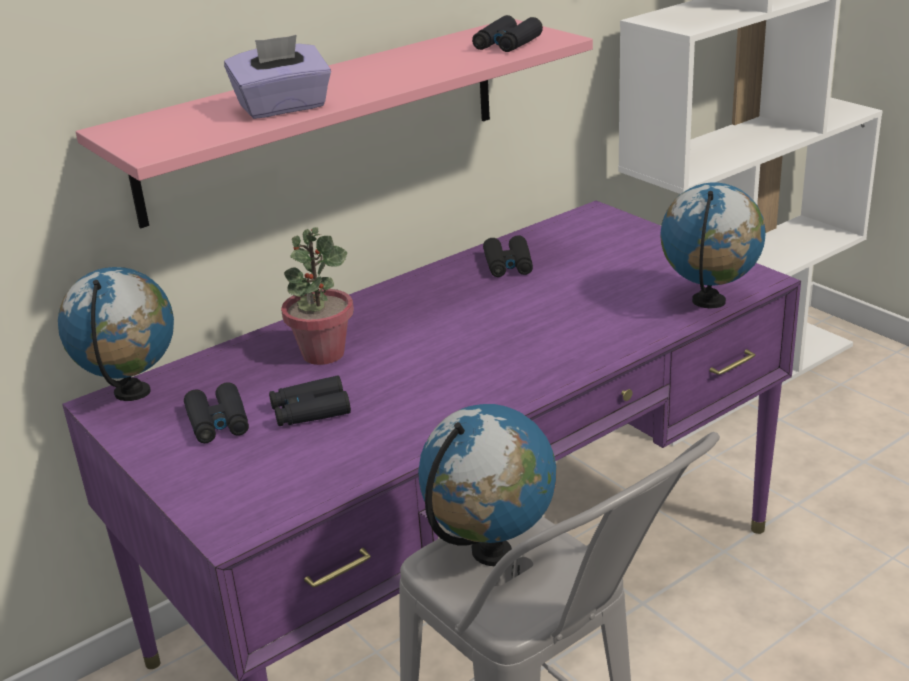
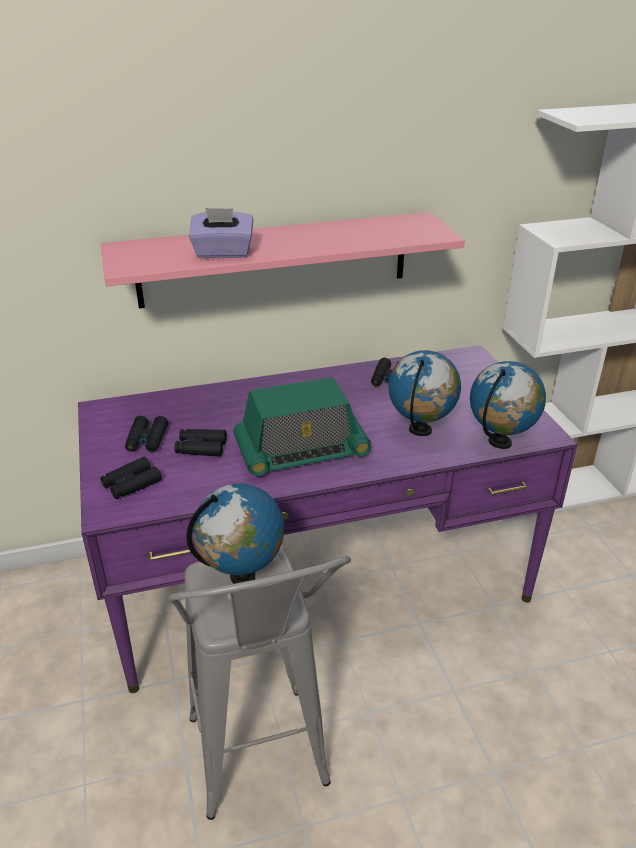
camera: 20 degrees right, 5 degrees up
globe [58,267,174,401] -> globe moved to [388,350,461,436]
potted plant [281,227,354,365] -> none
black binoculars [472,15,543,52] -> black binoculars moved to [100,457,162,499]
none -> radio [233,377,371,476]

